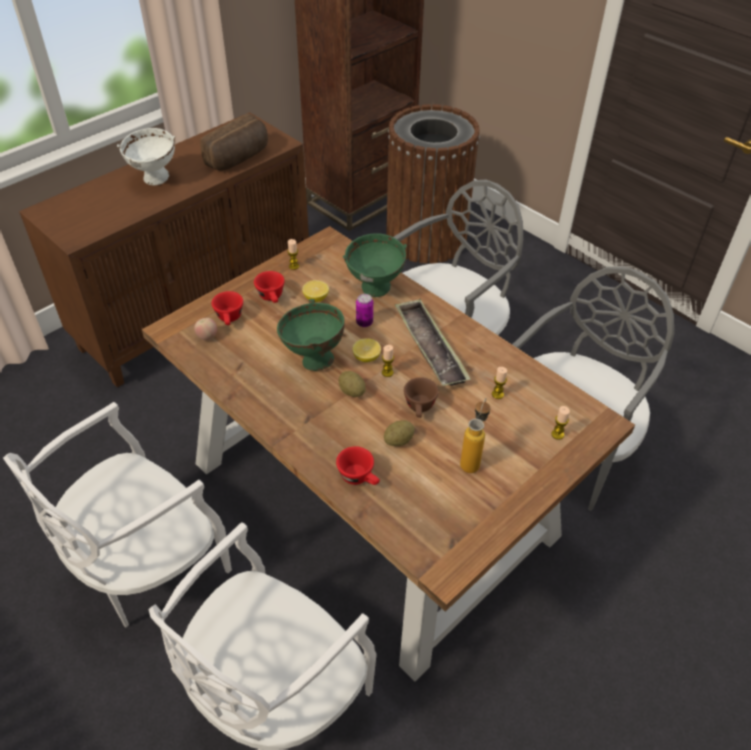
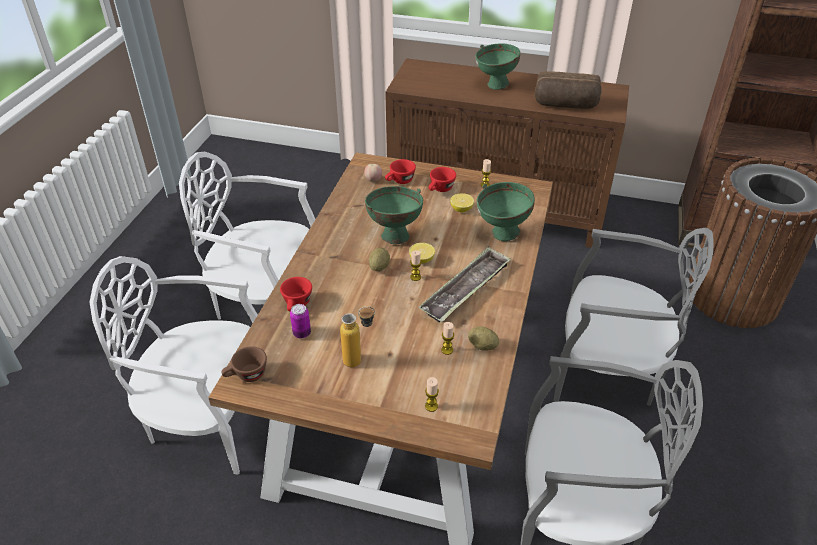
camera: 60 degrees right, 5 degrees down
white bowl [117,128,175,185] -> green bowl [475,43,520,90]
can [356,294,373,327] -> can moved to [290,304,311,338]
potato [384,420,415,446] -> potato moved to [468,327,499,350]
brown cup [404,377,439,418] -> brown cup moved to [221,346,267,382]

